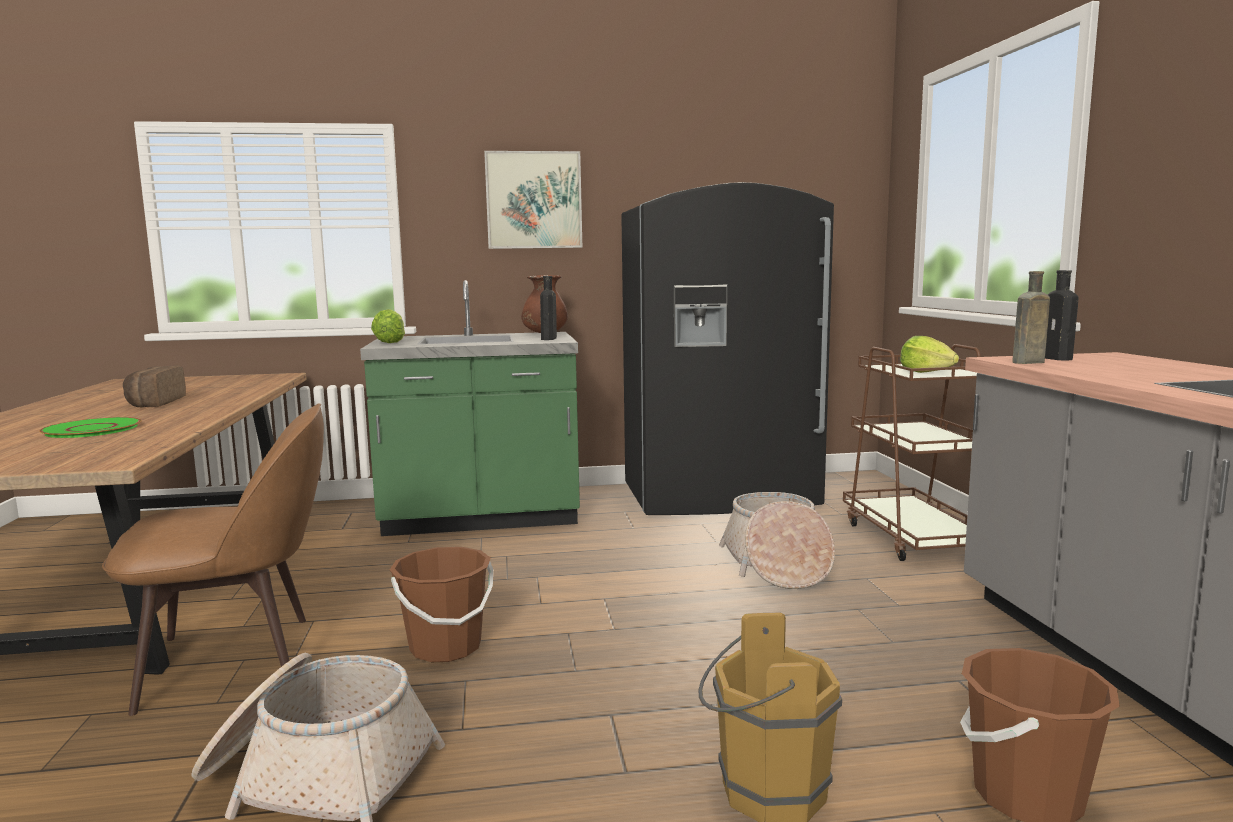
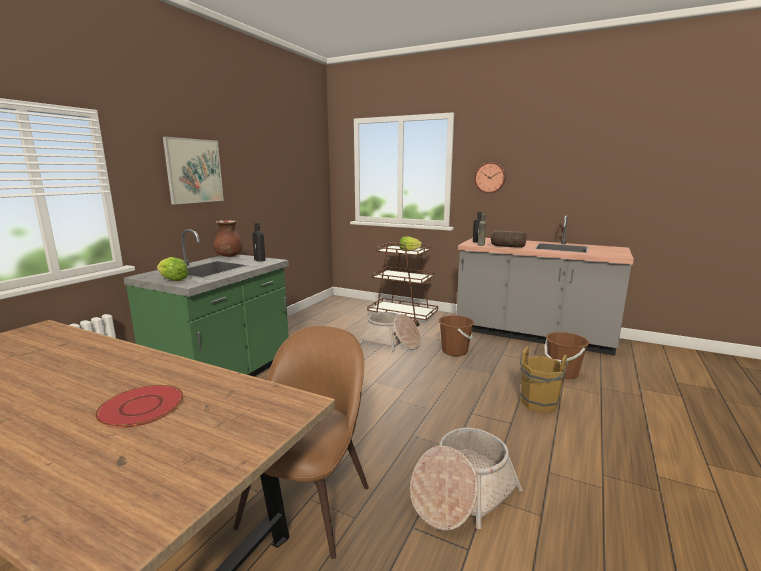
camera: 55 degrees left, 5 degrees up
green plate [39,417,142,438] -> red plate [95,385,183,428]
bread [123,365,186,408] -> bread moved to [491,230,526,248]
brown bucket [390,547,493,662] -> brown bucket moved to [438,315,474,356]
black fridge [621,182,834,515] -> none
none -> wall clock [475,162,506,193]

